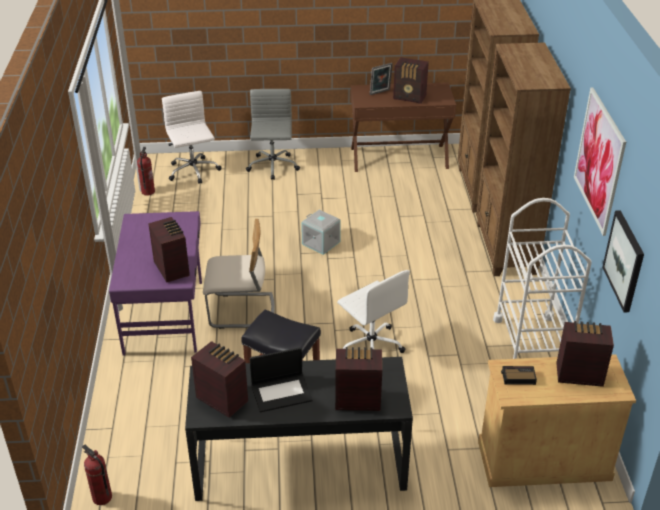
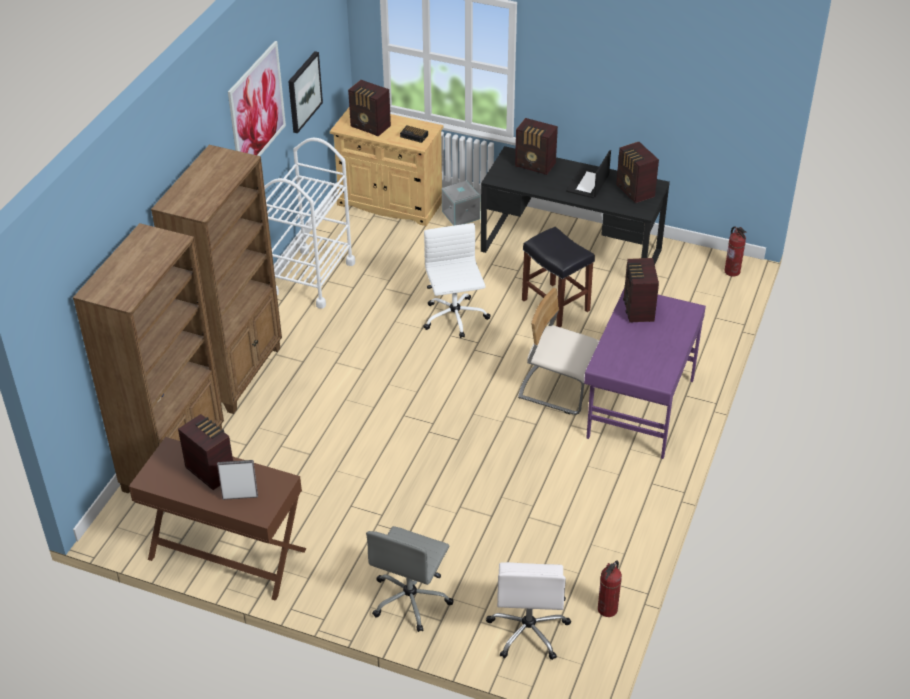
camera: 155 degrees left, 5 degrees up
laptop [250,347,312,413] -> laptop turned 75 degrees counterclockwise [566,150,611,198]
grey storage box [301,210,341,255] -> grey storage box moved to [442,181,481,226]

